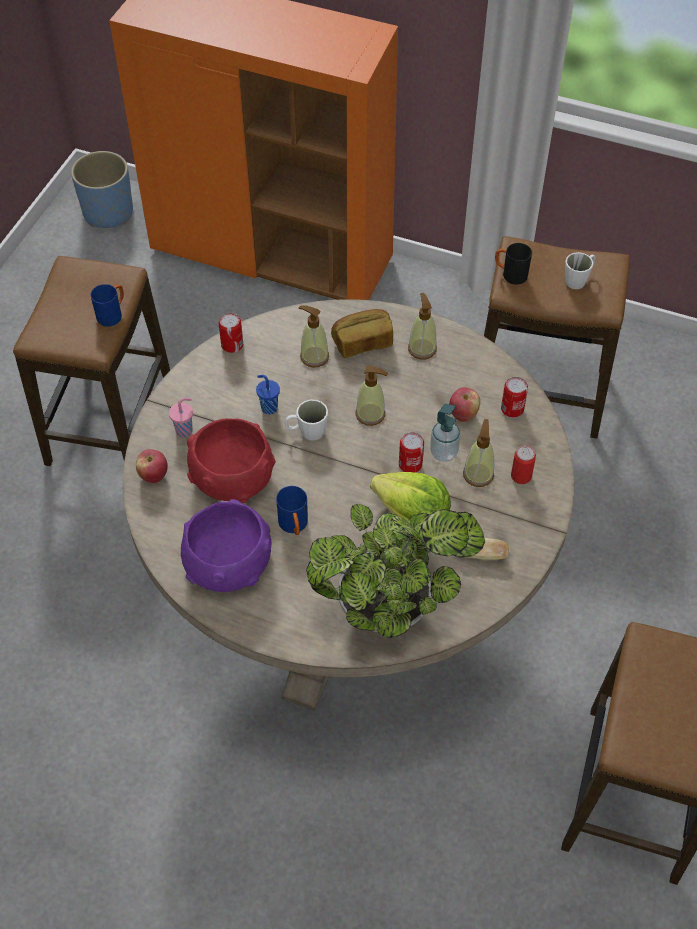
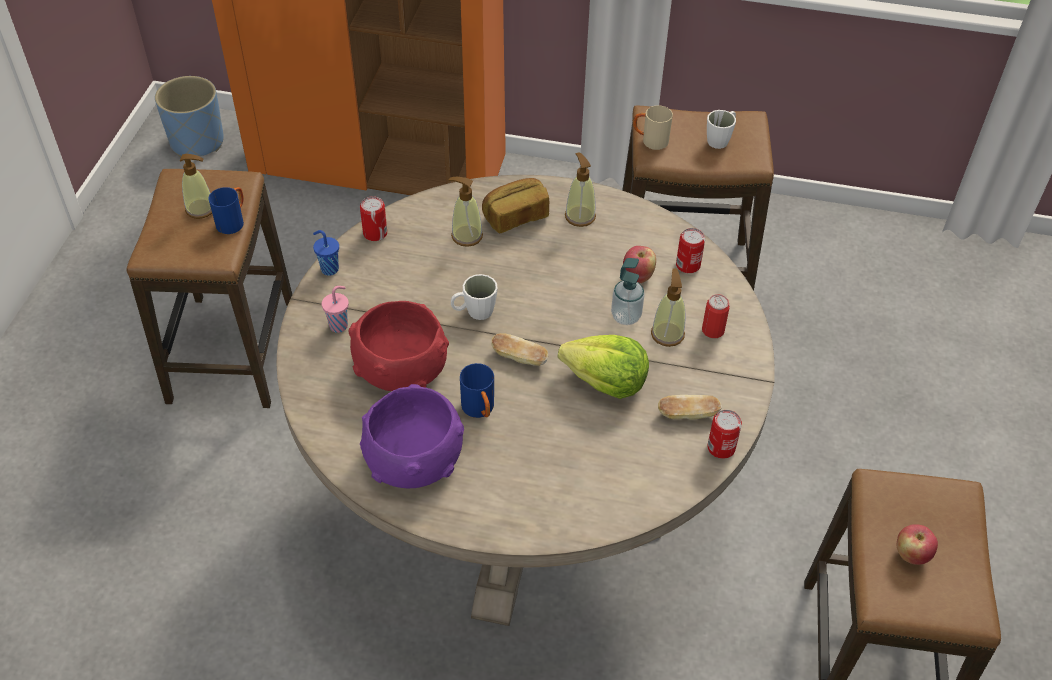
camera: 10 degrees left, 5 degrees down
apple [136,449,168,483] -> apple moved to [897,524,938,565]
blue cup [256,375,280,415] -> blue cup moved to [313,230,339,276]
potted plant [306,504,485,638] -> none
soap dispenser [355,366,388,426] -> soap dispenser moved to [180,154,212,219]
can [399,432,424,473] -> can moved to [707,410,742,459]
black mug [495,243,532,285] -> beige mug [633,105,673,150]
none -> bread [491,333,548,366]

